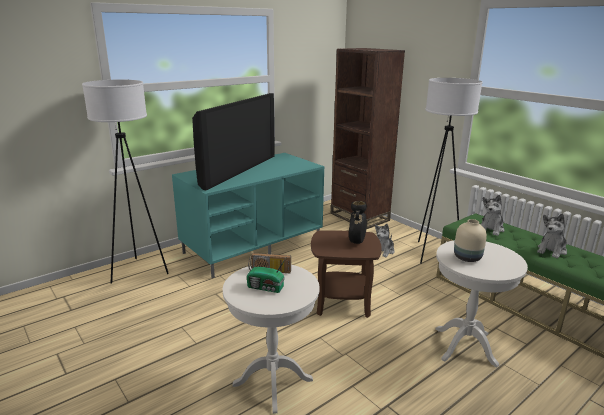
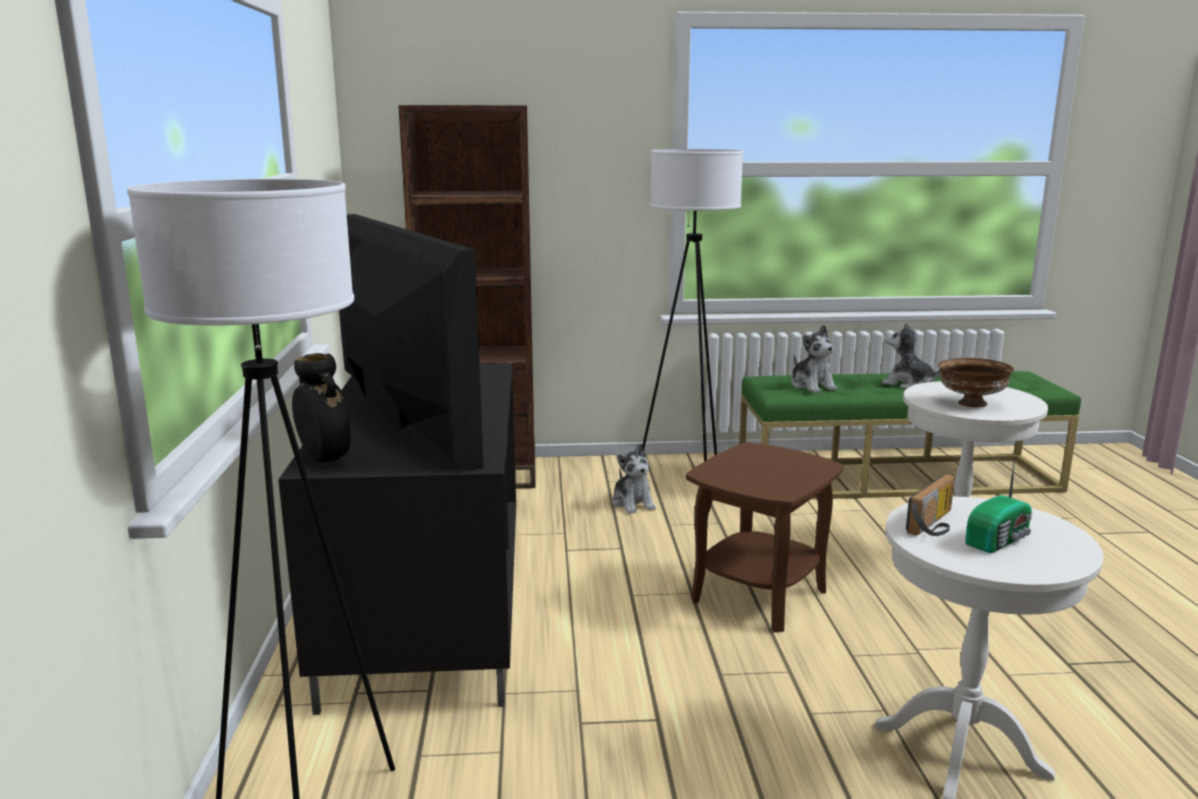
camera: 55 degrees left, 5 degrees down
turquoise tv stand [172,153,324,278] -> black tv stand [278,363,516,715]
black vase [349,201,367,244] -> black vase moved to [292,353,351,462]
beige vase [454,219,487,262] -> brown bowl [938,358,1014,407]
plush toy [537,214,567,258] -> plush toy turned 135 degrees clockwise [882,322,941,389]

